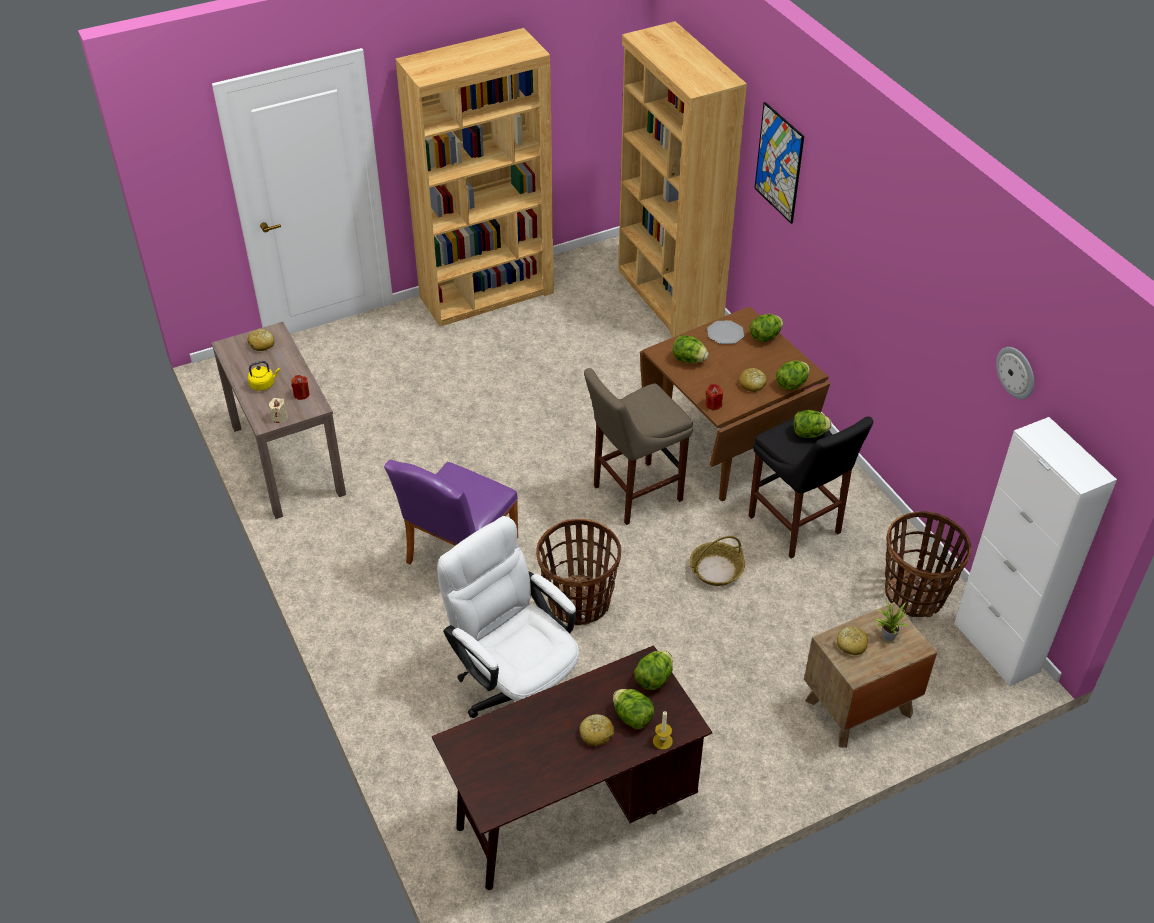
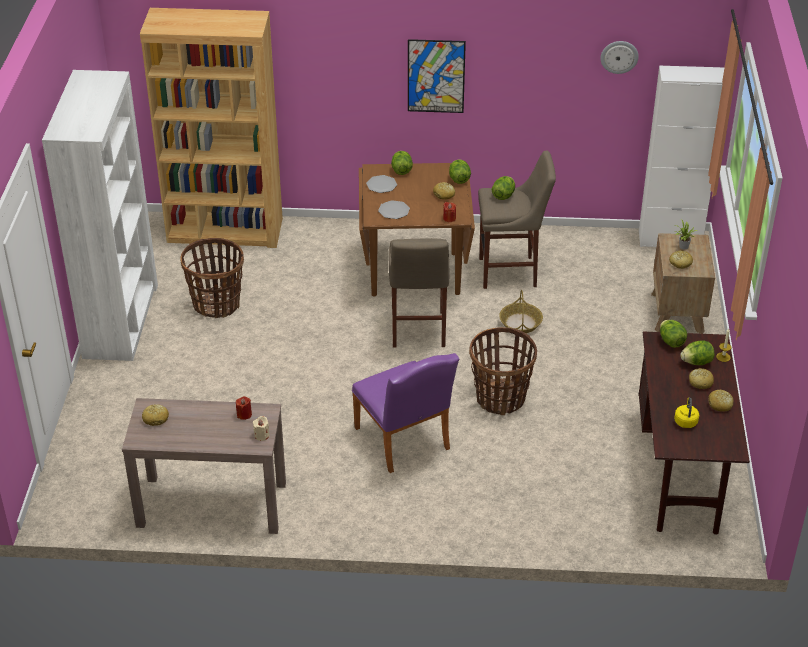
camera: 60 degrees left, 5 degrees down
yellow kettle [248,361,280,391] -> yellow kettle moved to [674,397,699,428]
brown bookcase [395,28,554,327] -> white bookcase [42,70,158,361]
white office chair [437,516,579,718] -> none
lettuce [673,335,709,363] -> plate [378,200,410,219]
black stool [749,416,873,559] -> beige stool [478,151,556,289]
picture [754,102,804,224] -> picture moved to [408,39,466,113]
basket [885,511,971,618] -> basket moved to [180,238,244,318]
none -> bread [708,390,734,412]

